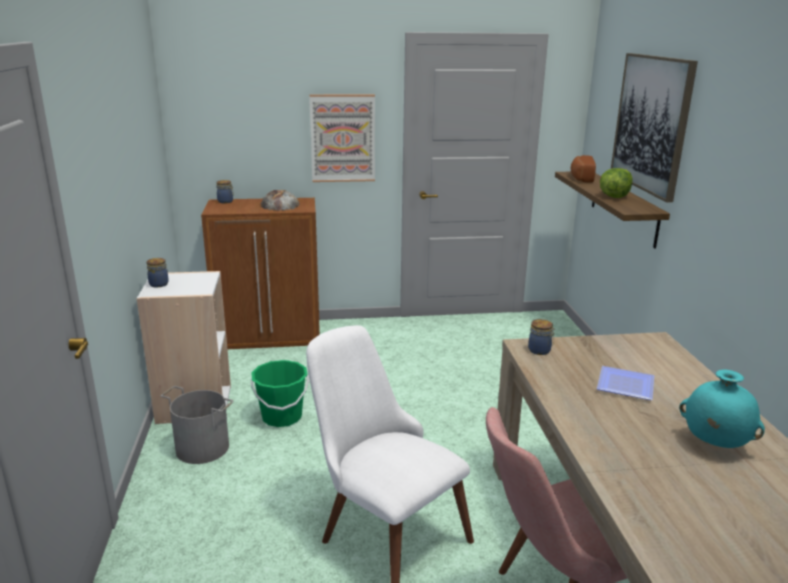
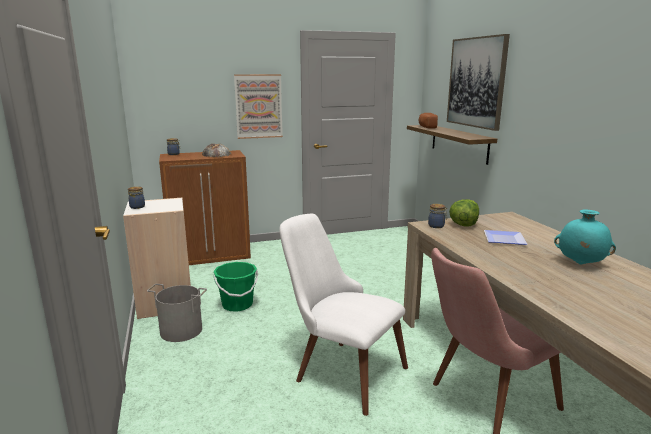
camera: 10 degrees left, 5 degrees down
lettuce [600,168,632,198] -> lettuce moved to [449,199,479,226]

